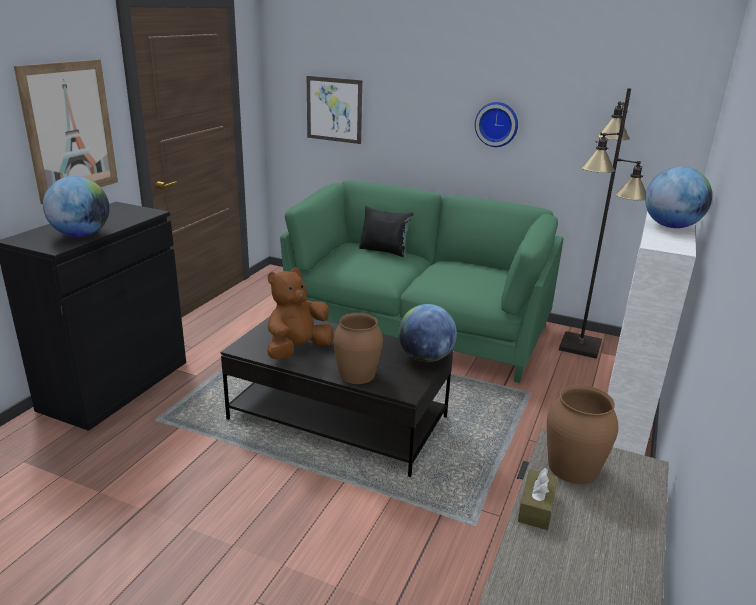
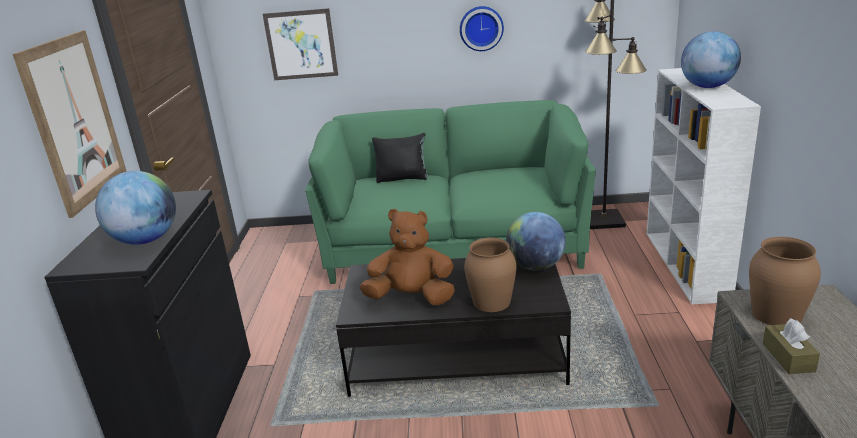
camera: 20 degrees left, 0 degrees up
brown plush toy [267,267,334,360] -> brown plush toy turned 75 degrees clockwise [360,209,455,305]

